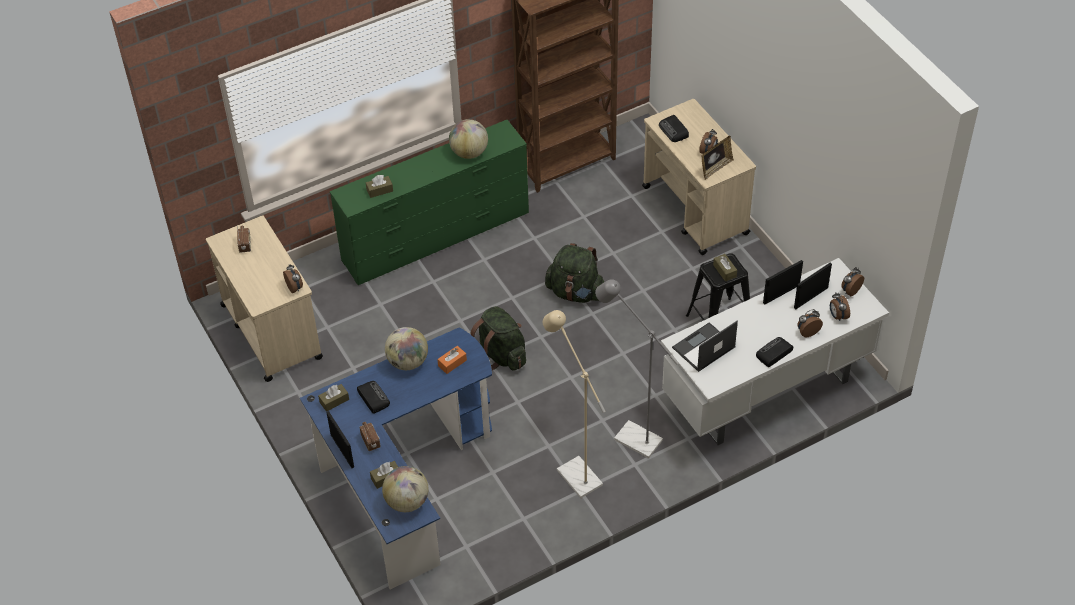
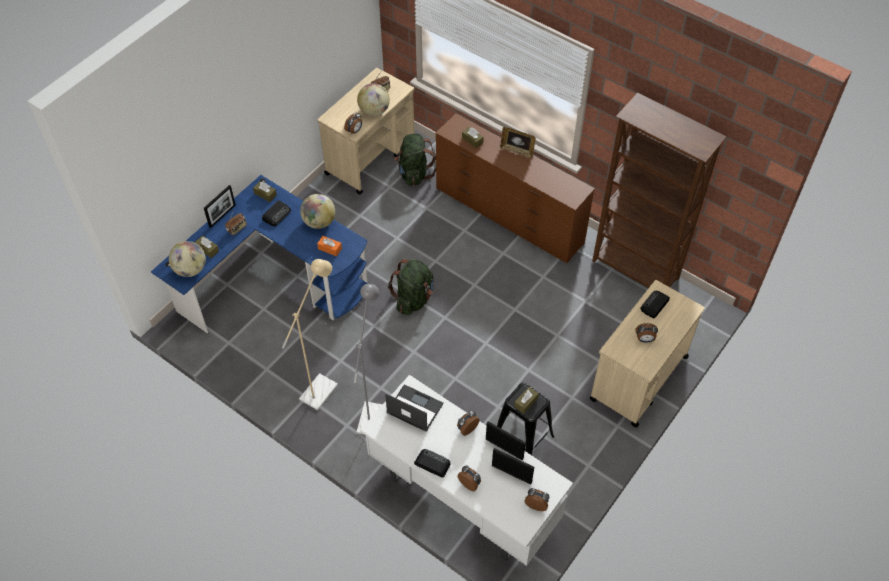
camera: 65 degrees right, 5 degrees up
green dresser [330,120,529,285] -> brown dresser [435,113,595,263]
globe [449,119,488,159] -> globe moved to [357,83,390,116]
green backpack [545,243,604,303] -> green backpack moved to [394,134,436,186]
picture frame [701,136,734,180] -> picture frame moved to [500,127,536,159]
alarm clock [830,292,850,321] -> alarm clock moved to [457,410,480,436]

